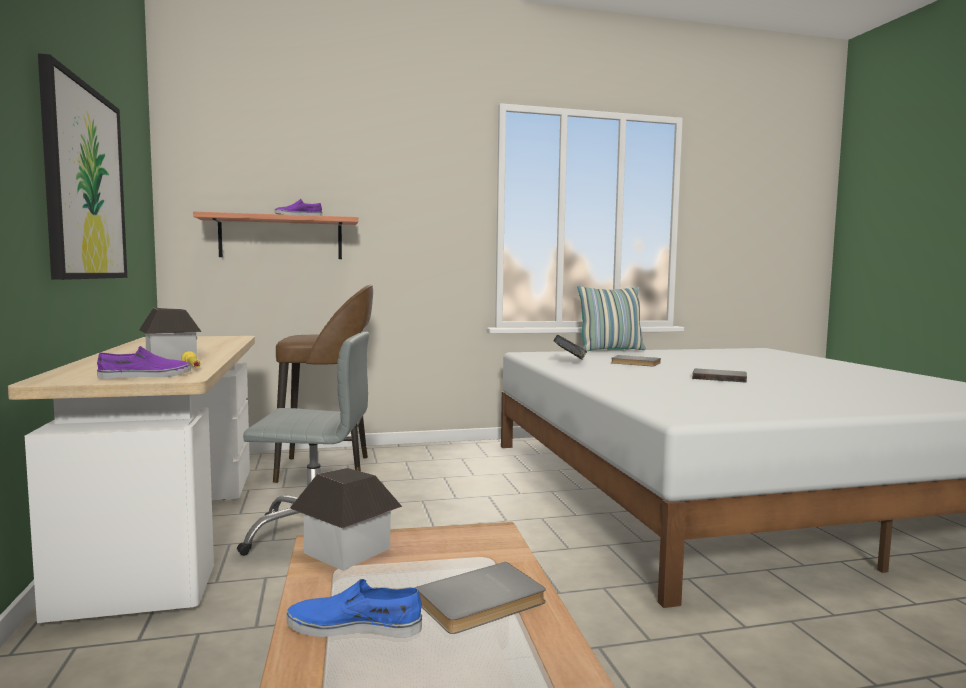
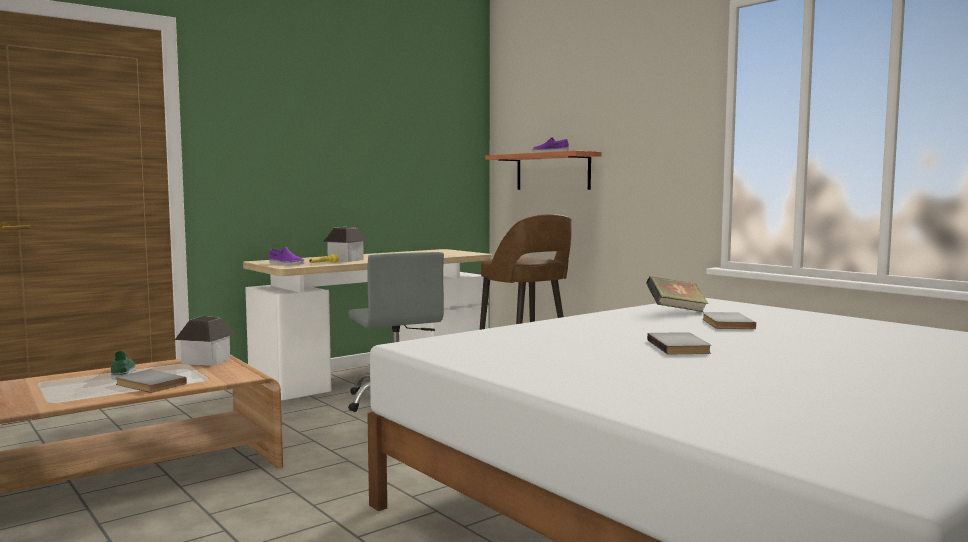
camera: 65 degrees right, 0 degrees up
picture [38,53,127,280] -> none
blue shoe [287,579,422,637] -> green shoe [111,351,136,380]
pillow [577,286,646,351] -> none

